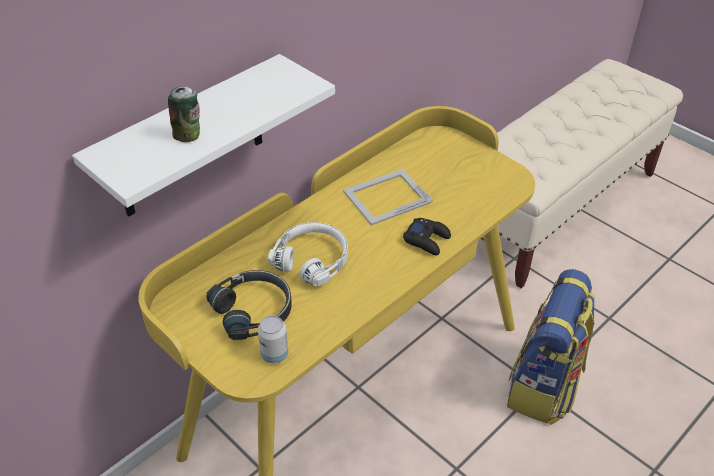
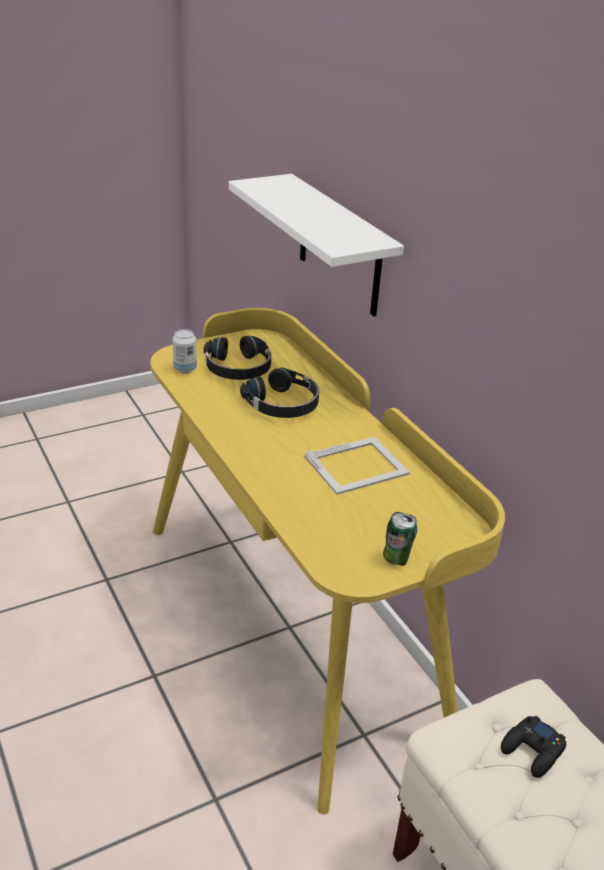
camera: 105 degrees right, 10 degrees down
can [168,86,200,142] -> can moved to [383,512,417,566]
white headphones [268,222,348,286] -> black headphones [240,368,319,418]
picture frame [343,169,433,225] -> picture frame turned 75 degrees clockwise [304,437,410,495]
black game controller [403,218,451,255] -> black game controller moved to [501,716,566,778]
backpack [507,269,595,425] -> none

